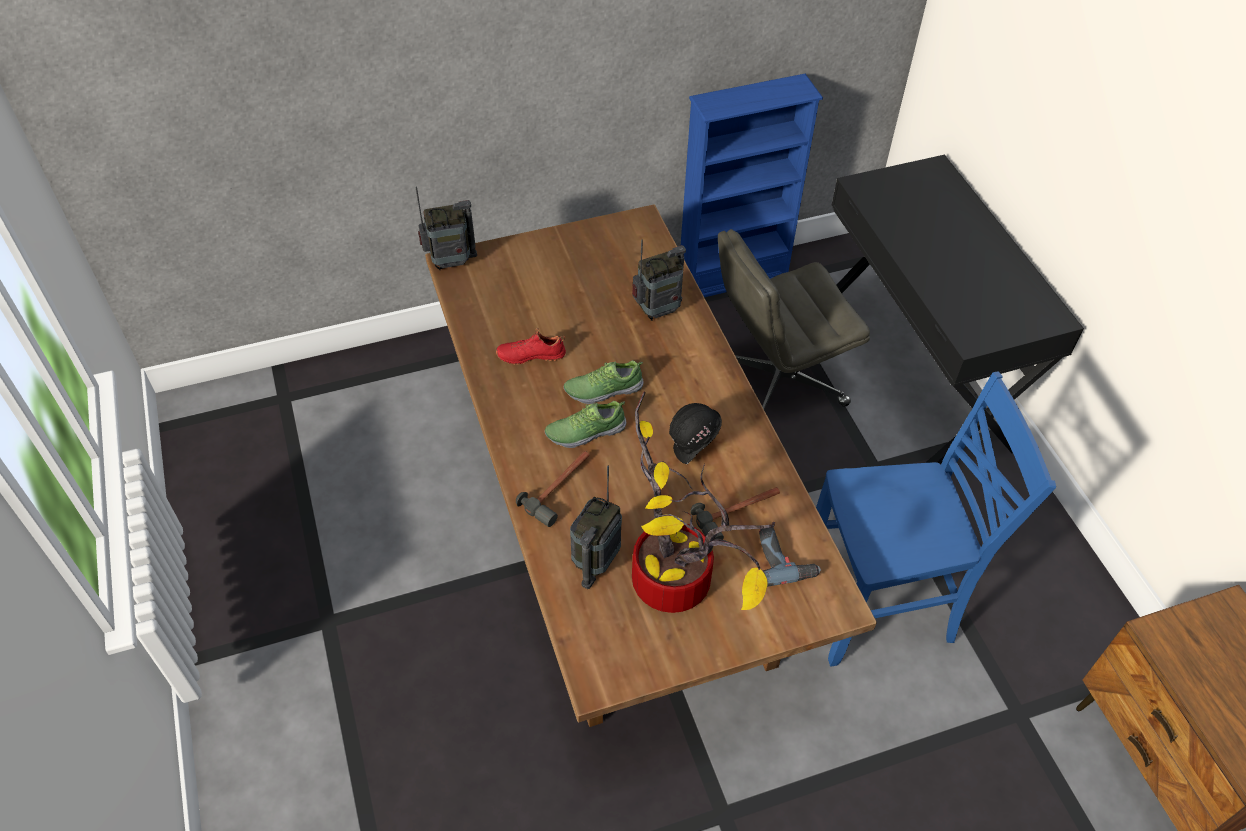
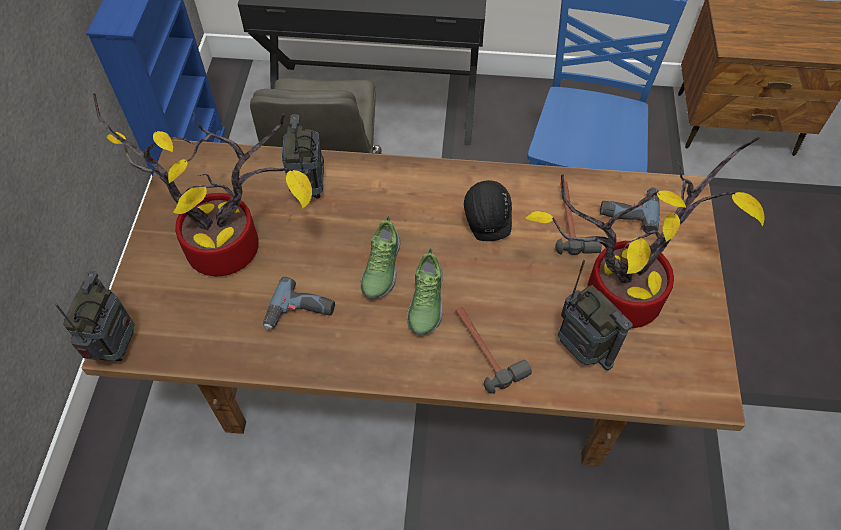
camera: 65 degrees left, 5 degrees up
red shoe [496,328,566,365] -> power drill [263,277,335,330]
none -> potted plant [93,93,312,277]

